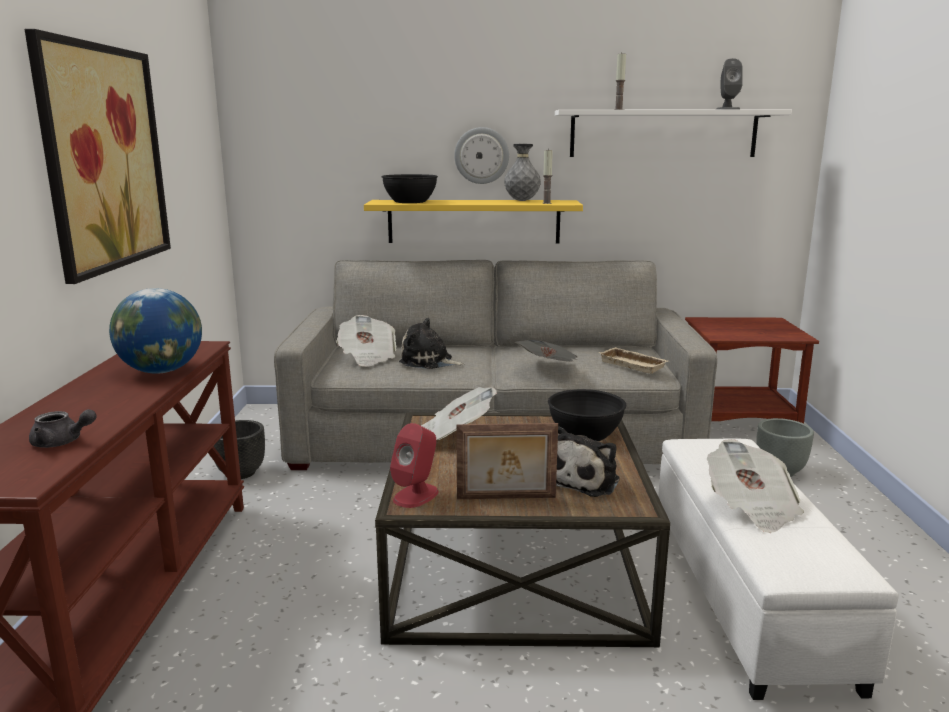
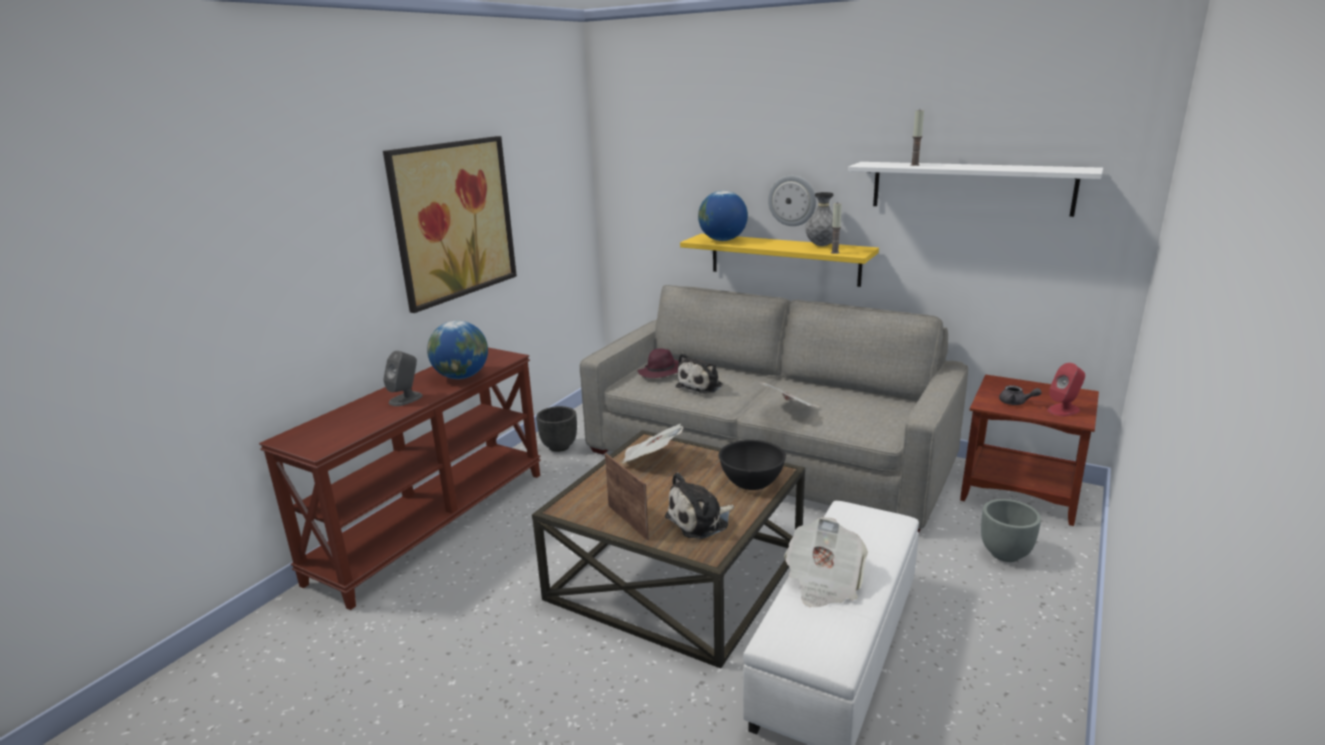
camera: 30 degrees right, 5 degrees up
grey teapot [29,409,97,448] -> grey teapot moved to [999,385,1042,405]
newspaper [336,315,396,367] -> purple hat [637,348,679,378]
black bowl [381,174,438,203] -> globe [698,191,748,241]
red speaker [390,423,439,508] -> red speaker moved to [1047,363,1085,416]
plush toy [399,318,465,369] -> plush toy turned 105 degrees counterclockwise [676,353,723,394]
picture frame [456,423,558,499] -> picture frame turned 150 degrees counterclockwise [605,453,649,540]
beige tray [599,347,669,374] -> none
grey speaker [716,58,743,110] -> grey speaker moved to [383,350,423,406]

